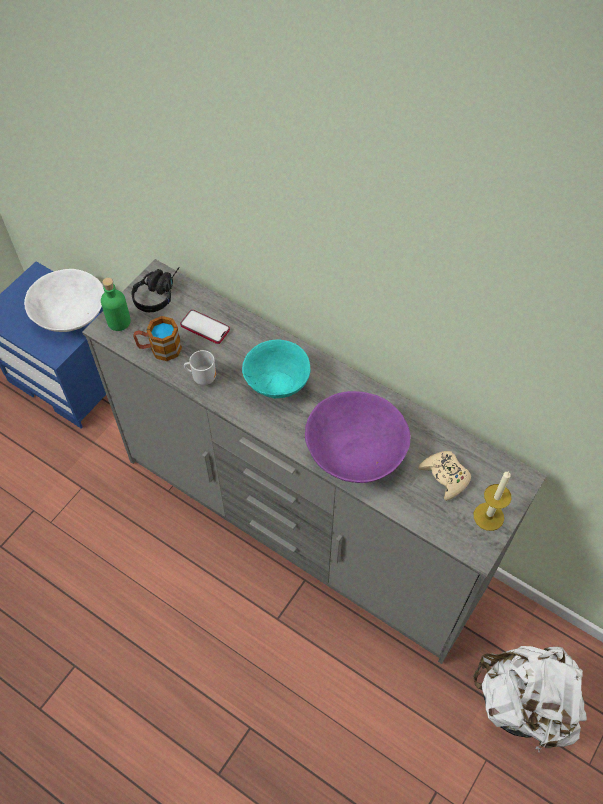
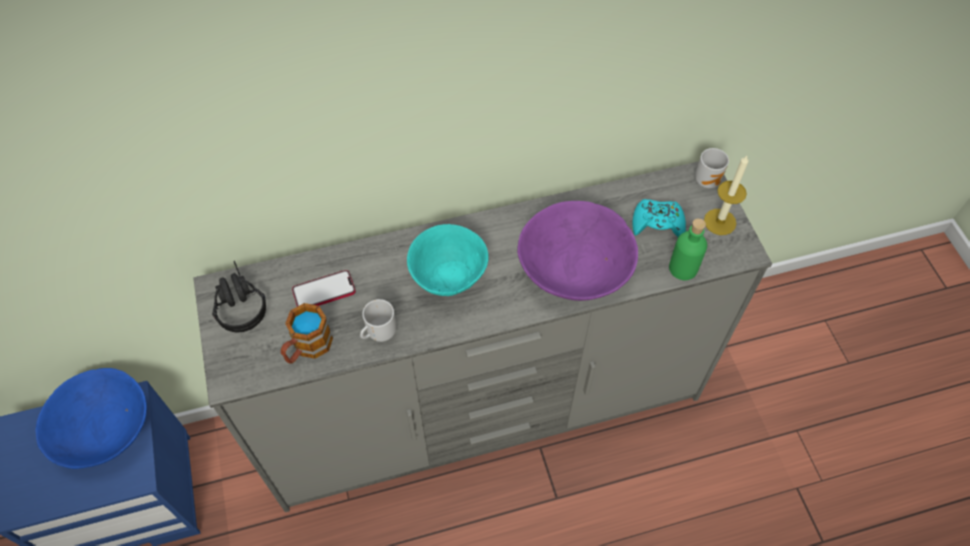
camera: 50 degrees left, 0 degrees up
white bowl [24,269,104,332] -> blue bowl [36,368,147,469]
green bottle [101,278,131,331] -> green bottle moved to [669,218,707,280]
beige game controller [418,451,471,501] -> turquoise game controller [633,199,686,237]
white backpack [473,646,587,752] -> none
none -> mug [695,148,729,188]

